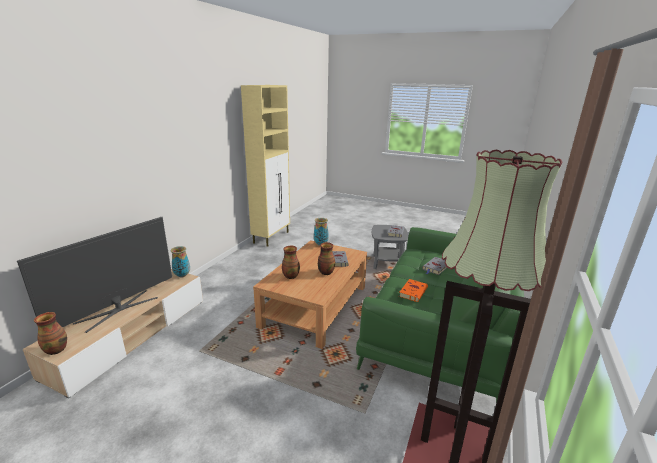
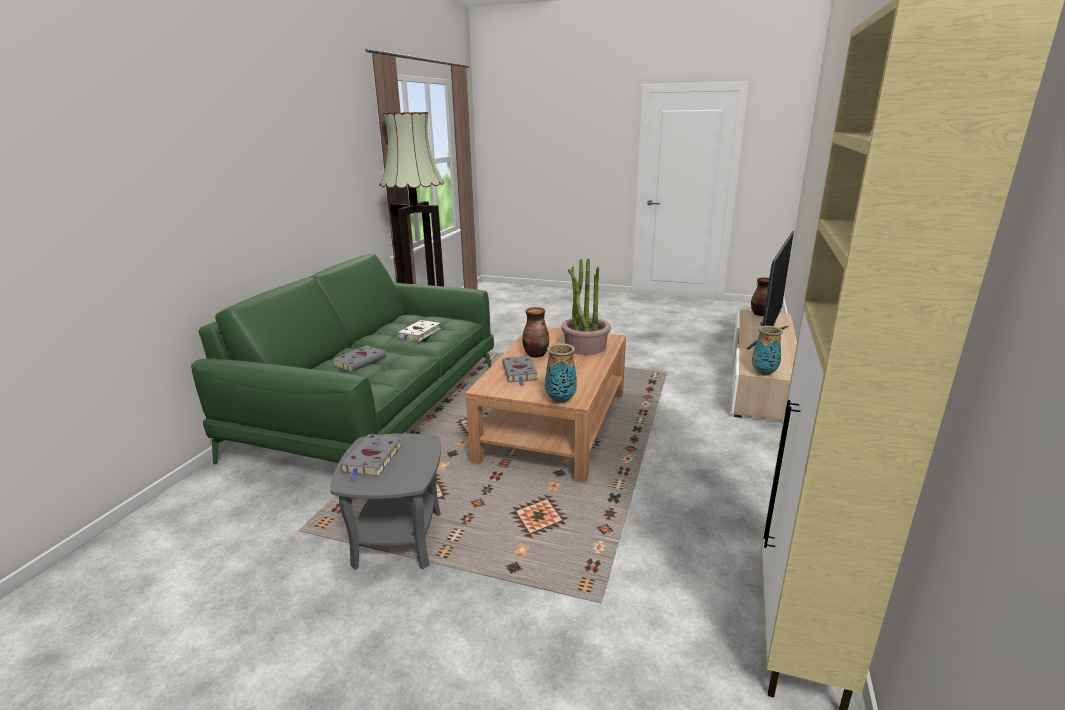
camera: 175 degrees right, 0 degrees up
vase [282,246,300,279] -> potted plant [561,259,611,355]
orange book [399,279,428,302] -> white book [398,320,441,343]

